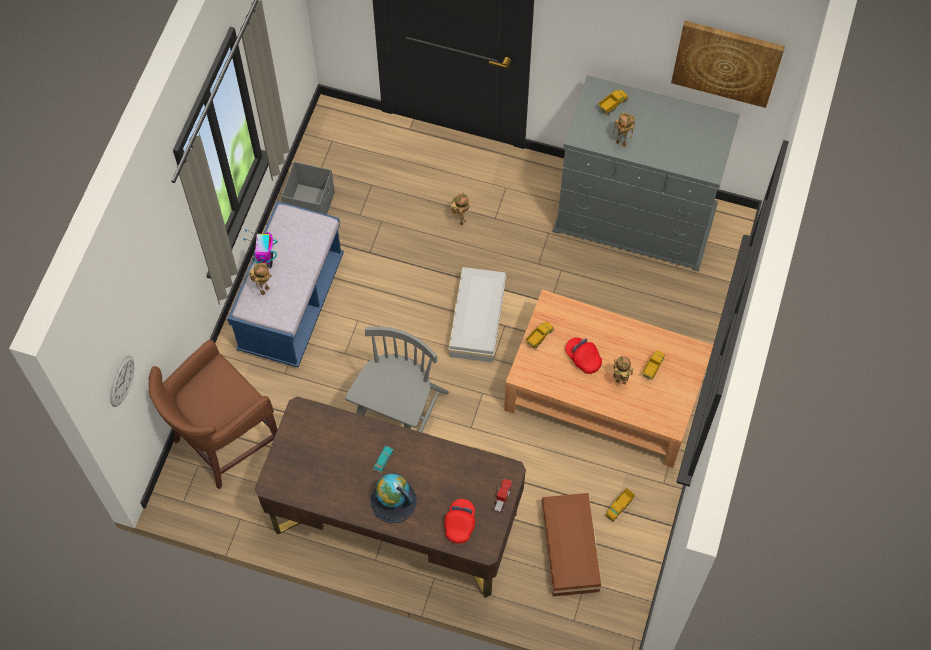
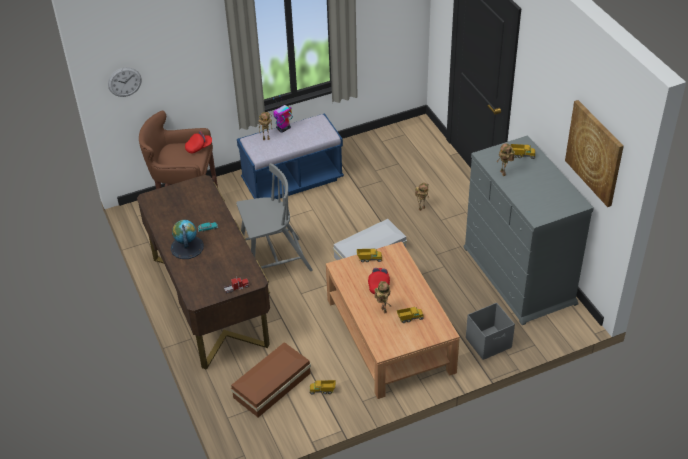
camera: 50 degrees right, 20 degrees down
grey storage box [281,162,335,214] -> grey storage box moved to [466,303,515,360]
red cap [444,499,475,544] -> red cap moved to [185,131,212,154]

